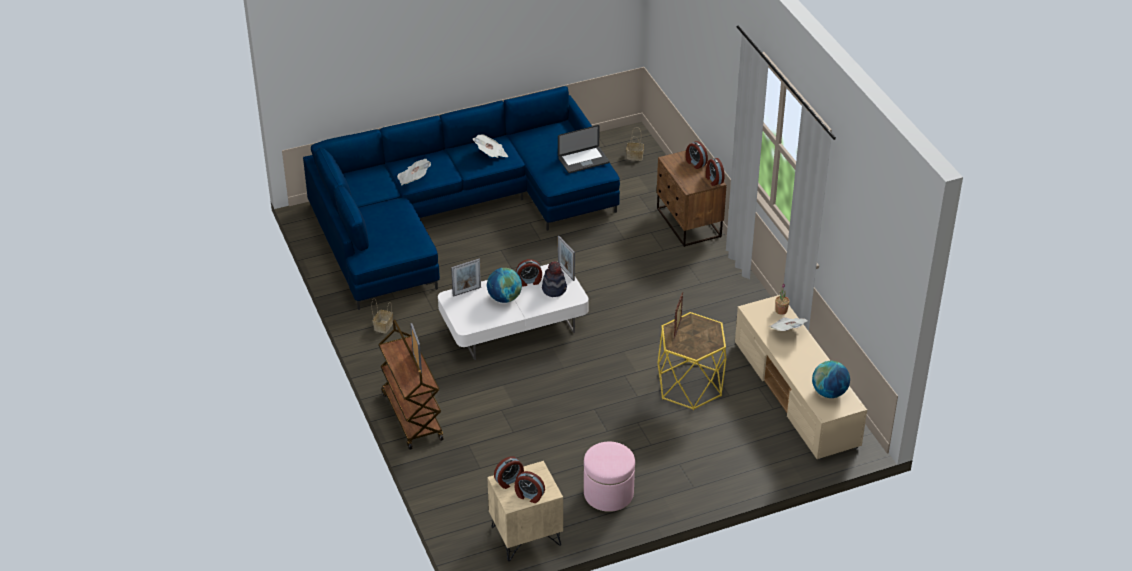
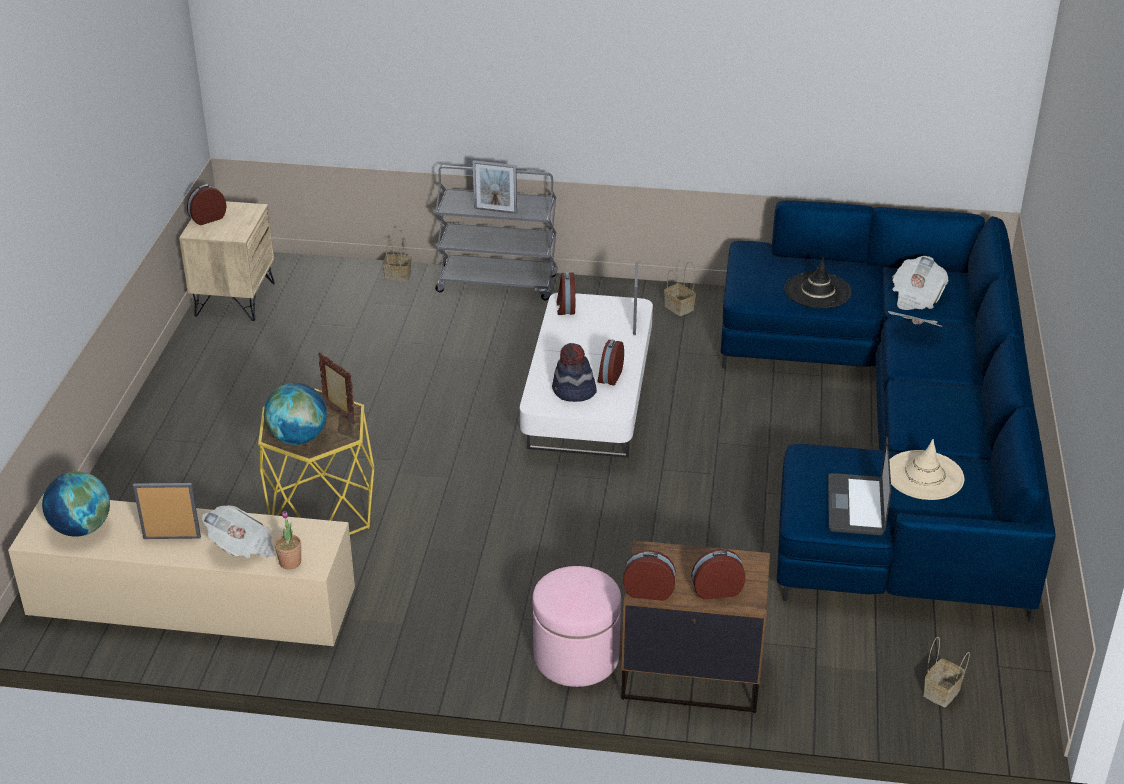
camera: 120 degrees right, 5 degrees down
brown cart [378,319,444,450] -> grey cart [435,165,558,300]
newspaper [473,134,508,158] -> newspaper moved to [892,256,948,310]
globe [487,268,522,303] -> globe moved to [264,383,327,445]
alarm clock [494,456,524,489] -> alarm clock moved to [557,272,575,315]
picture frame [558,236,575,281] -> picture frame moved to [133,483,201,539]
pink ottoman [584,442,635,512] -> pink ottoman moved to [532,566,621,687]
none -> basket [383,228,411,282]
none -> black hat [784,257,852,309]
none -> beige hat [890,439,964,500]

